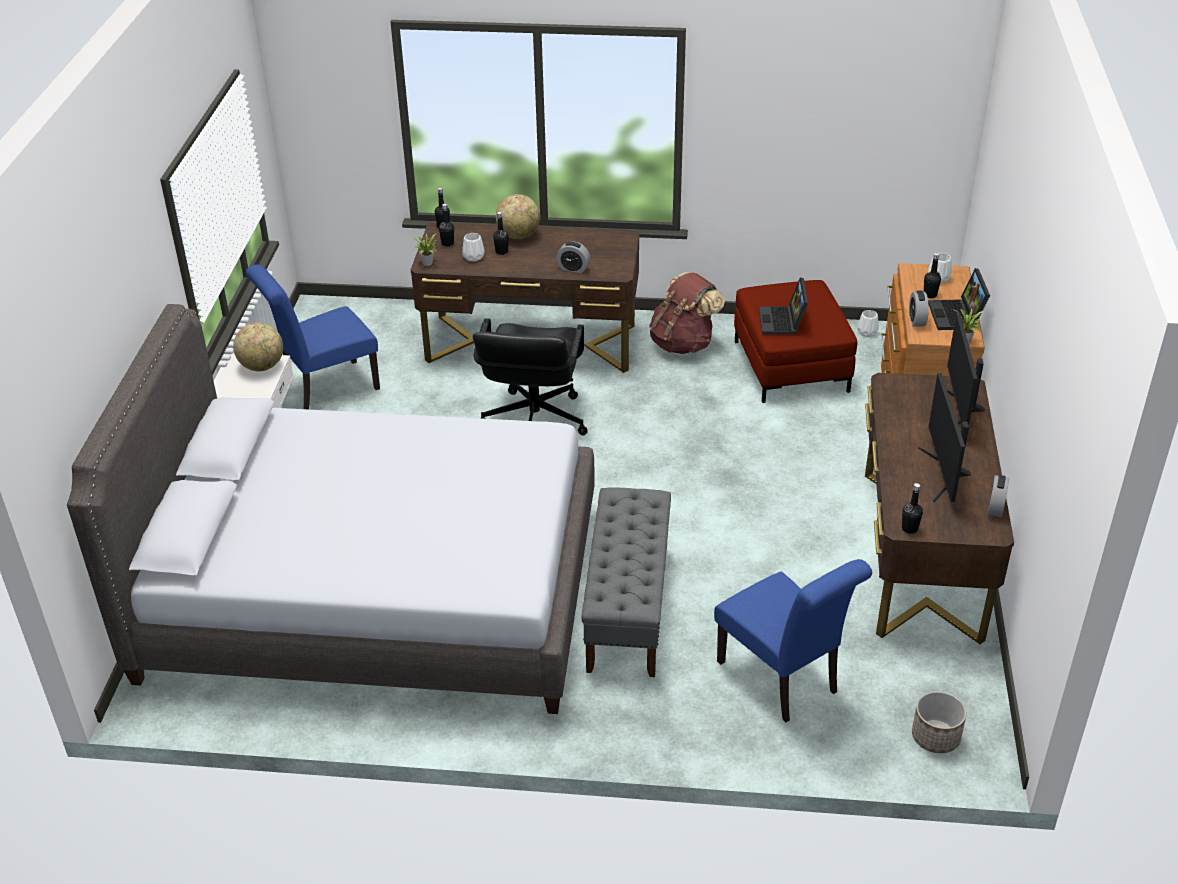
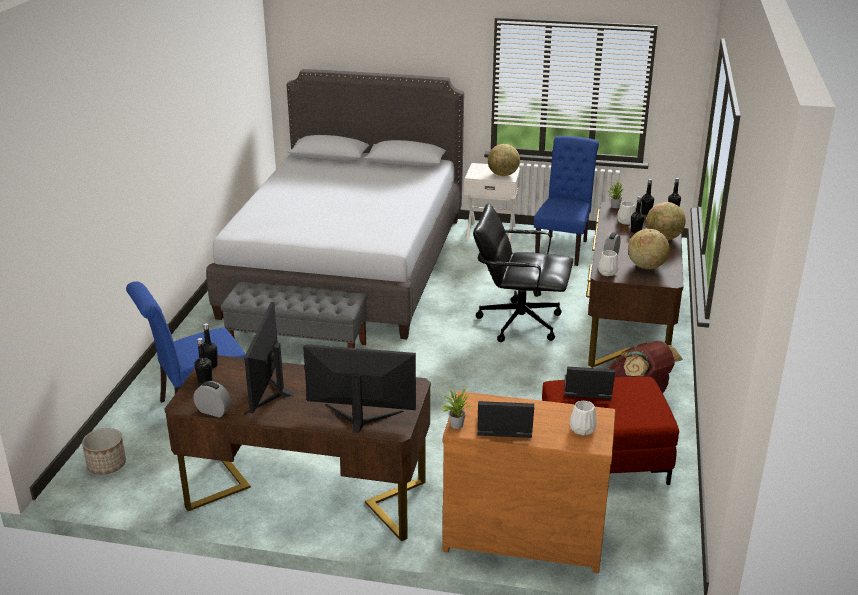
camera: 95 degrees right, 10 degrees down
blue chair [246,265,380,410] -> blue chair turned 45 degrees clockwise [534,136,599,266]
white vase [857,310,879,337] -> white vase moved to [598,250,619,276]
alarm clock [909,291,929,327] -> none
monitor [918,373,971,503] -> monitor turned 90 degrees counterclockwise [244,302,294,415]
black bottle [924,253,941,298] -> black bottle moved to [194,338,212,384]
none -> globe [628,229,670,269]

